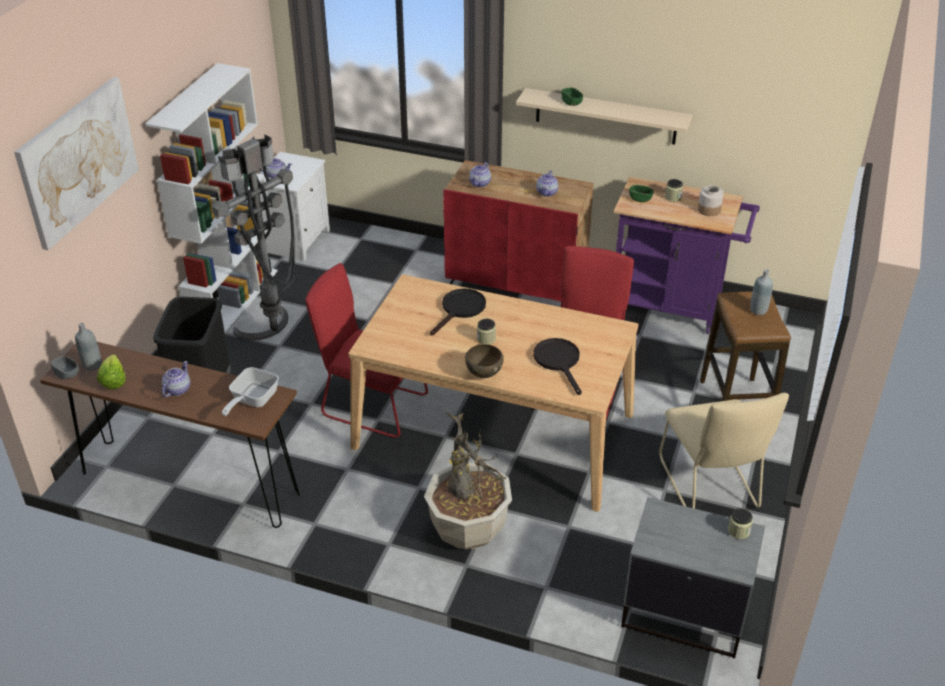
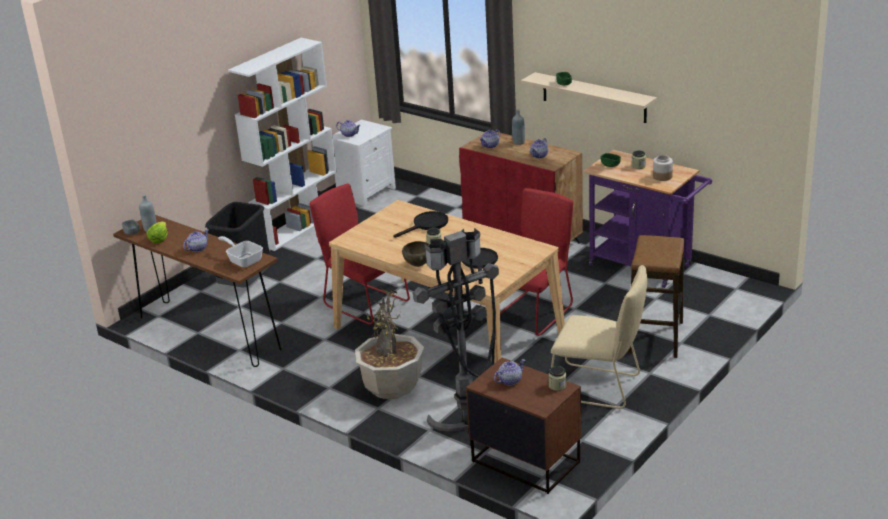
camera: 20 degrees right, 10 degrees down
picture [14,77,139,250] -> none
grey floor lamp [212,135,295,341] -> grey floor lamp moved to [413,228,499,432]
frying pan [222,367,279,416] -> frying pan turned 90 degrees clockwise [218,236,263,268]
grey nightstand [621,497,765,658] -> brown nightstand [466,358,581,494]
beige chair [659,393,789,509] -> beige chair turned 75 degrees counterclockwise [551,265,647,409]
grey bottle [750,269,773,315] -> grey bottle moved to [512,109,525,145]
none -> teapot [494,359,525,386]

